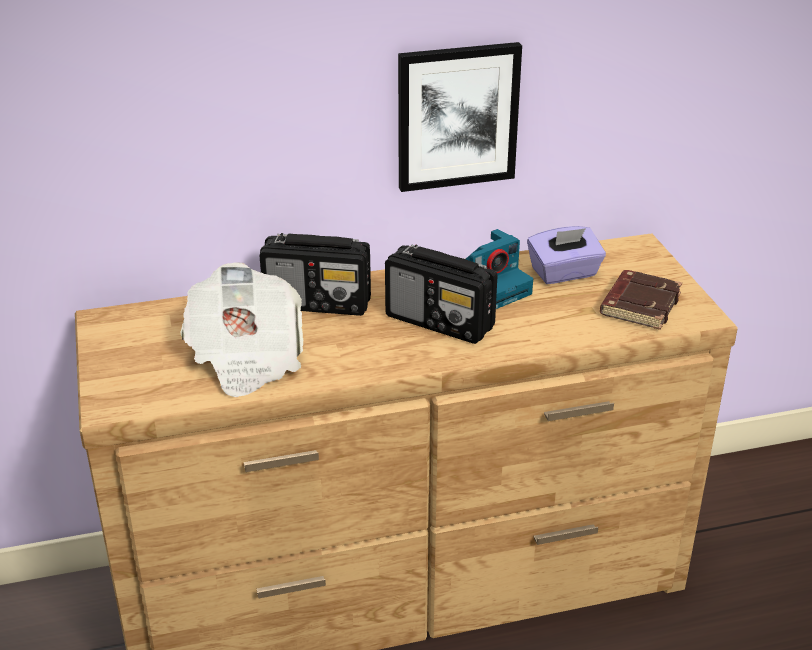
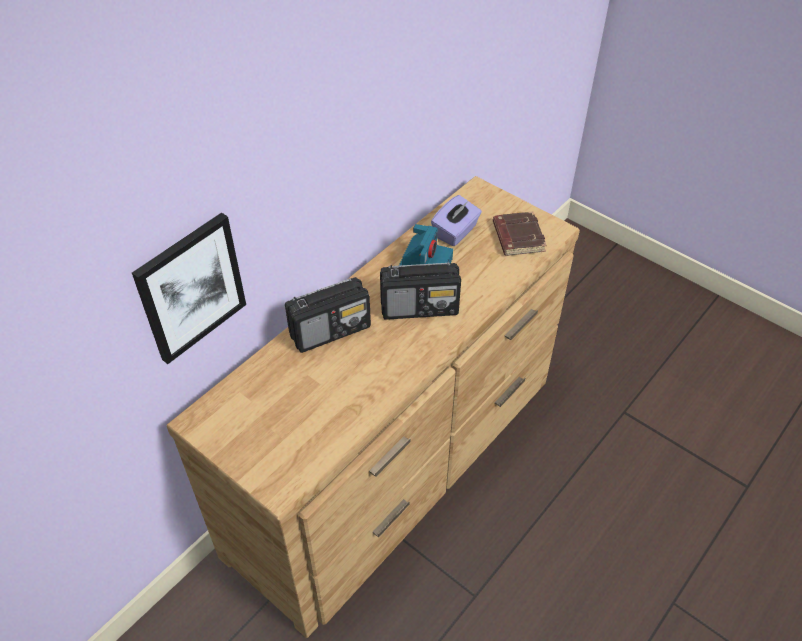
camera: 35 degrees left, 15 degrees up
newspaper [180,263,303,397] -> none
picture [398,42,522,192] -> picture moved to [132,213,246,364]

